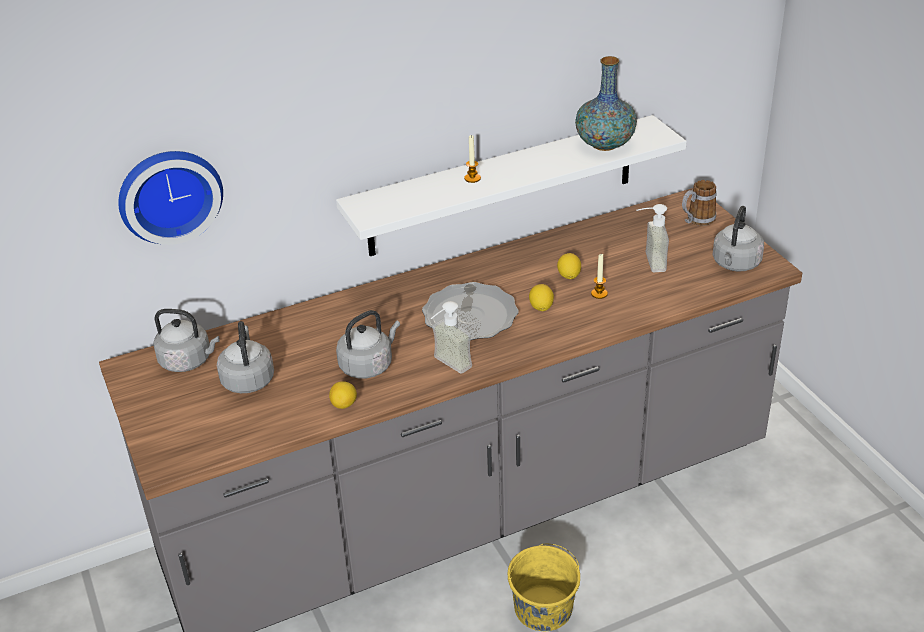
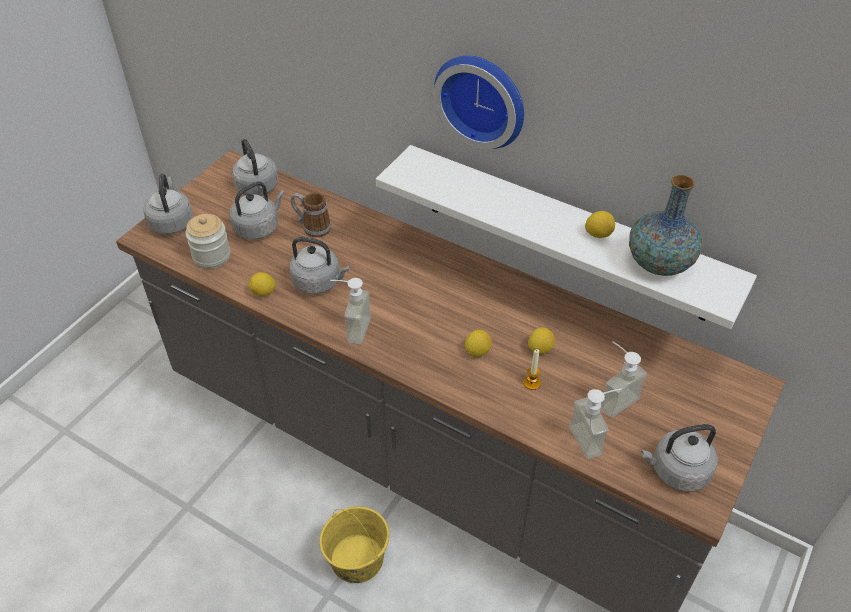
camera: 55 degrees right, 10 degrees up
wall clock [118,151,223,245] -> wall clock moved to [434,56,524,149]
plate [422,282,519,340] -> none
candle [464,135,481,183] -> none
mug [682,180,717,226] -> mug moved to [291,193,331,237]
none -> grey kettle [143,174,193,235]
none -> jar [185,214,231,269]
none -> soap dispenser [569,388,622,459]
none -> lemon [585,211,615,238]

